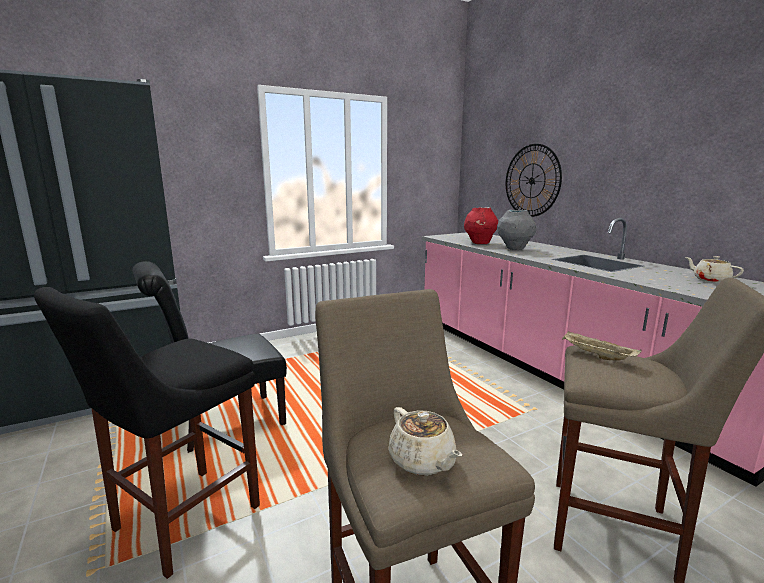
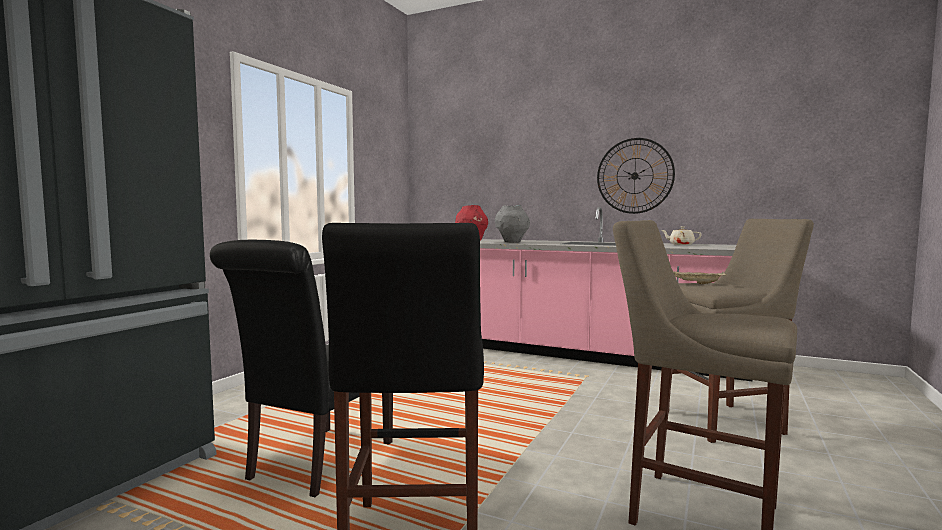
camera: 35 degrees left, 10 degrees down
beige teapot [389,407,462,476] -> none
wall clock [506,144,562,217] -> wall clock moved to [597,138,675,214]

